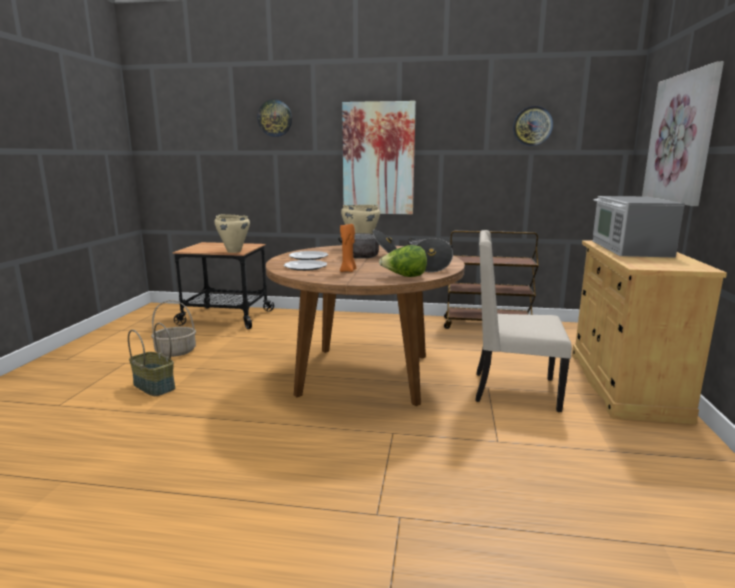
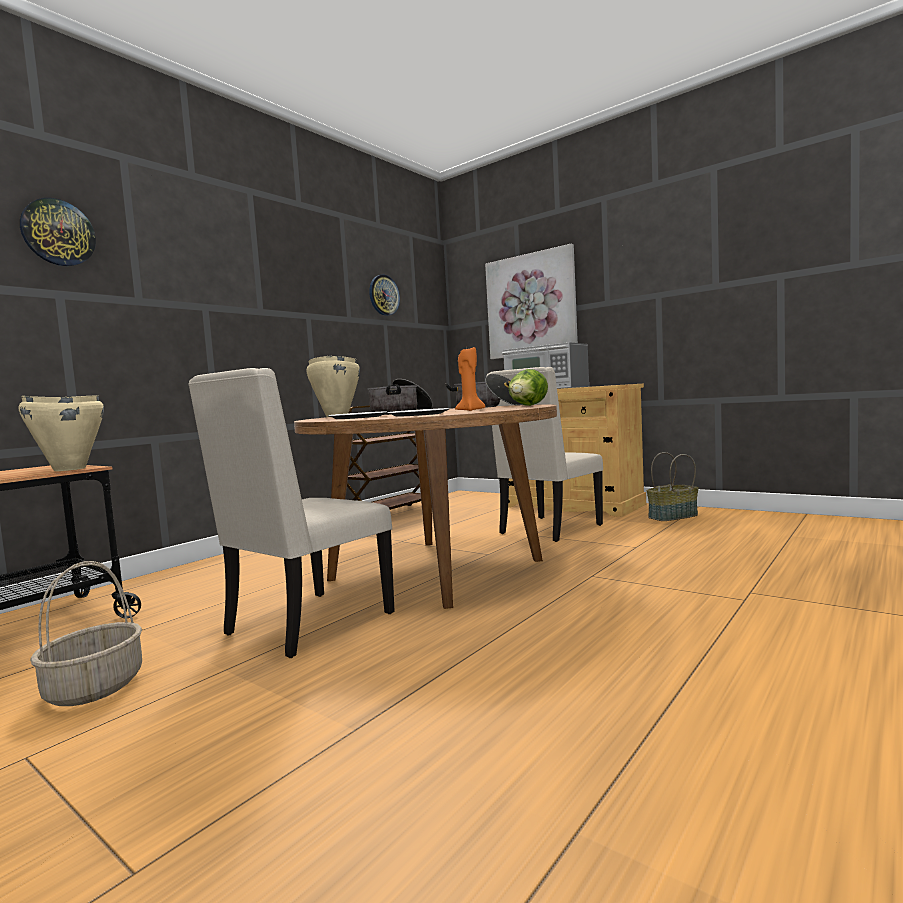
camera: 60 degrees left, 10 degrees down
basket [128,323,175,396] -> basket moved to [646,452,699,521]
picture [342,101,416,214] -> none
none -> beige chair [188,368,395,658]

